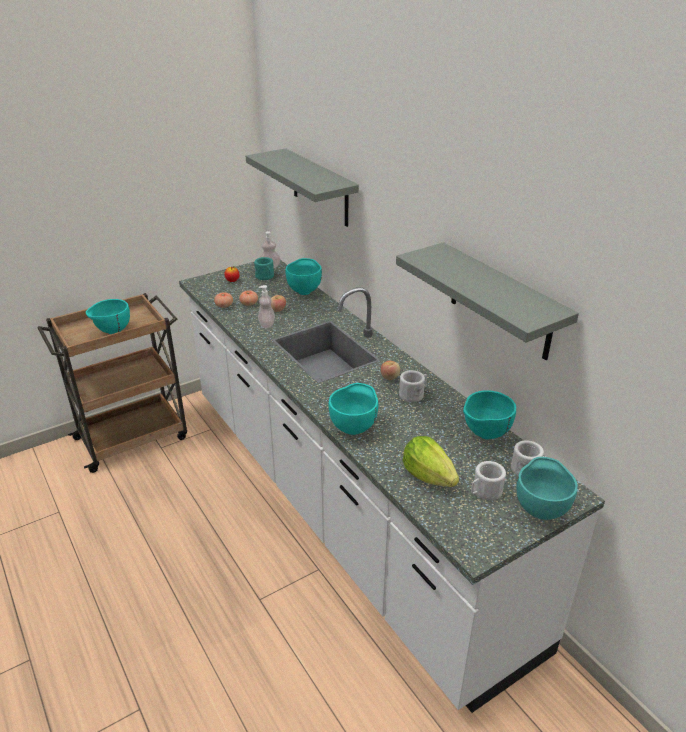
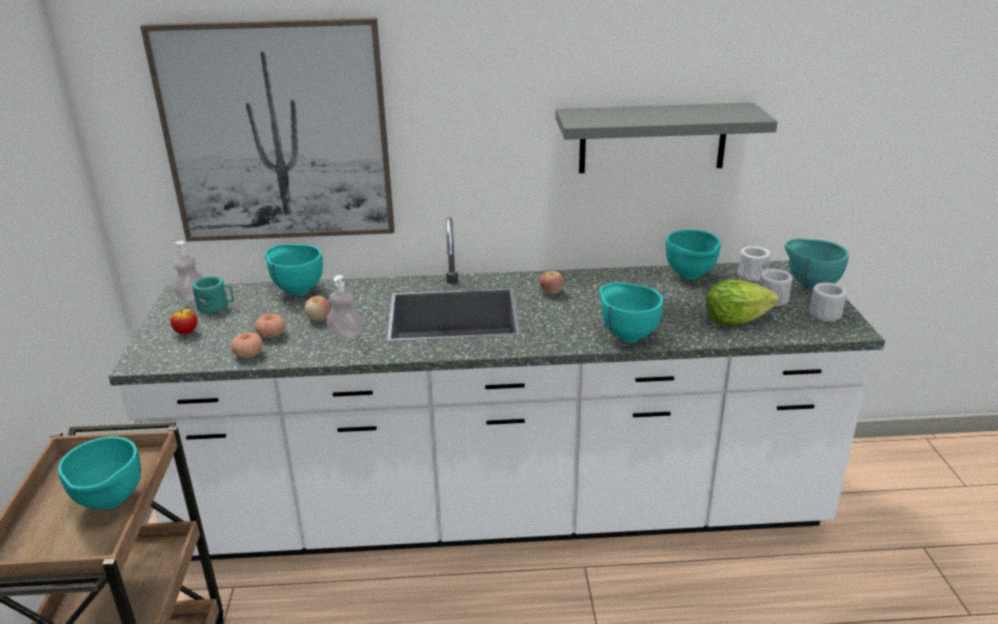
camera: 60 degrees left, 5 degrees down
grey shelf [246,148,359,227] -> picture [140,17,395,242]
white mug [399,370,427,402] -> white mug moved to [809,282,847,321]

